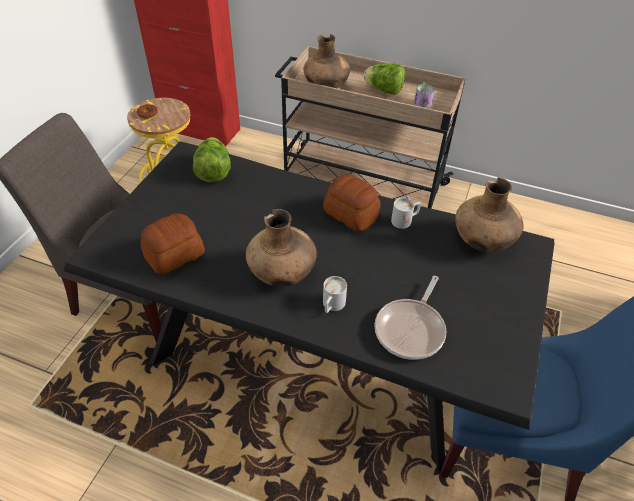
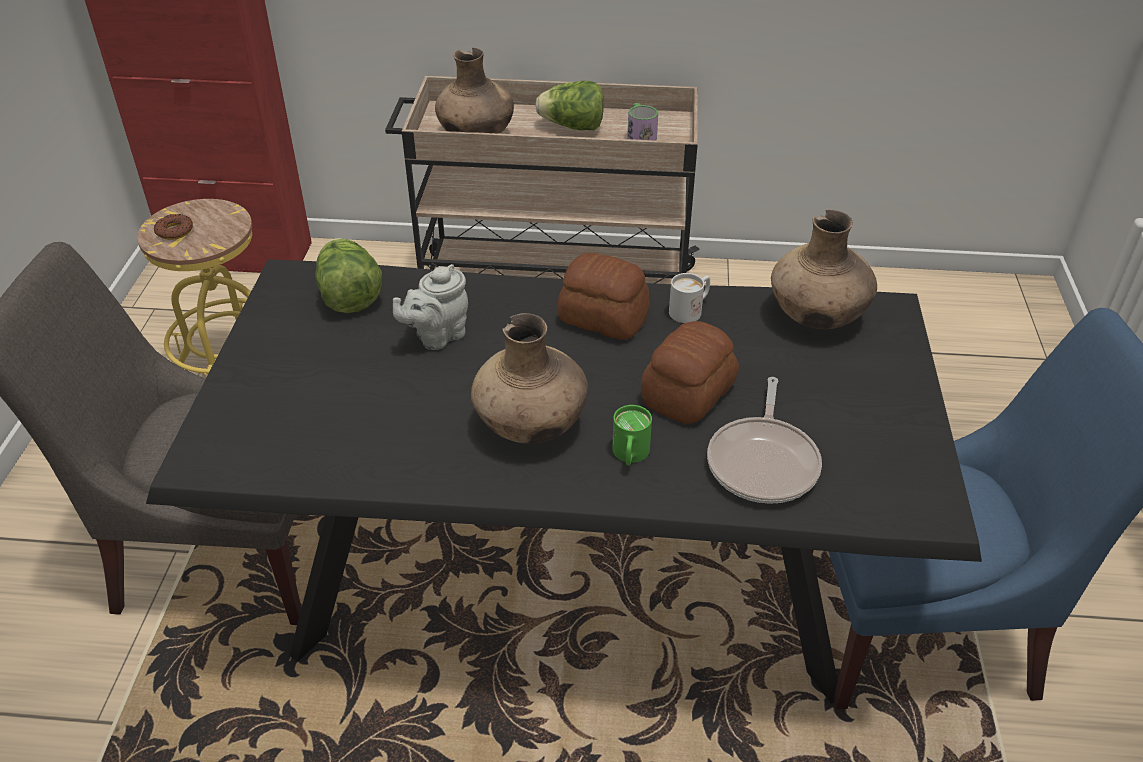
camera: 15 degrees left, 5 degrees down
bread [141,213,205,274] -> bread moved to [641,321,739,424]
white mug [323,276,347,313] -> green mug [612,405,652,466]
none -> grey teapot [393,264,468,350]

